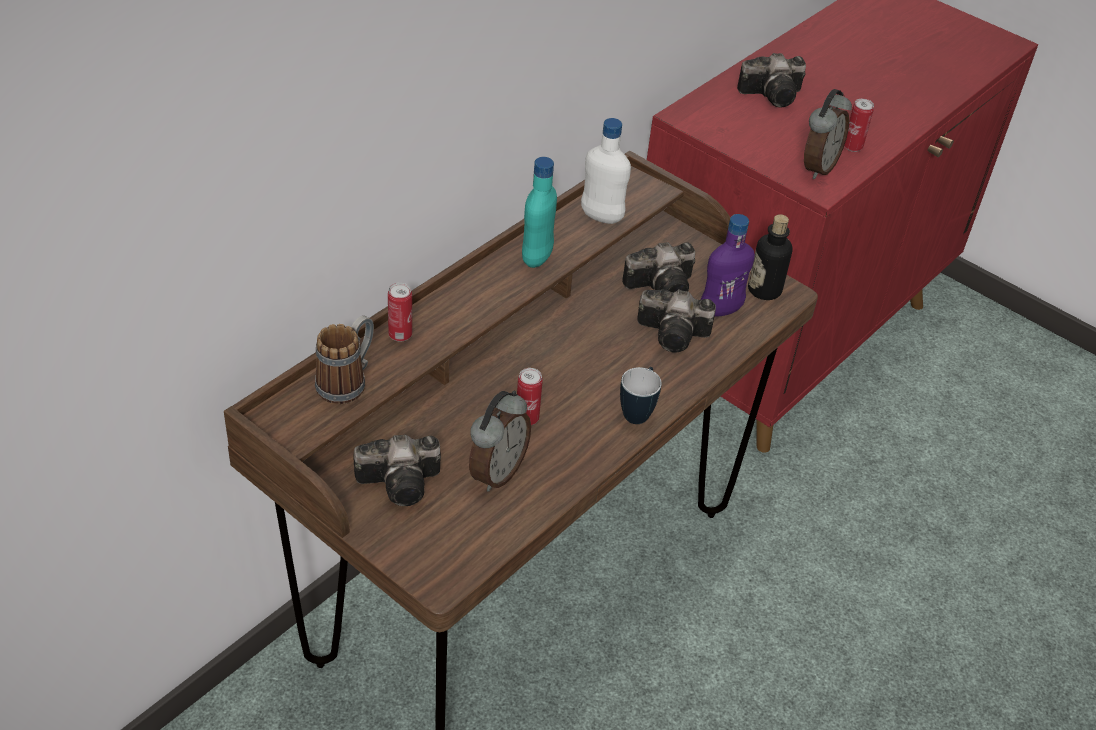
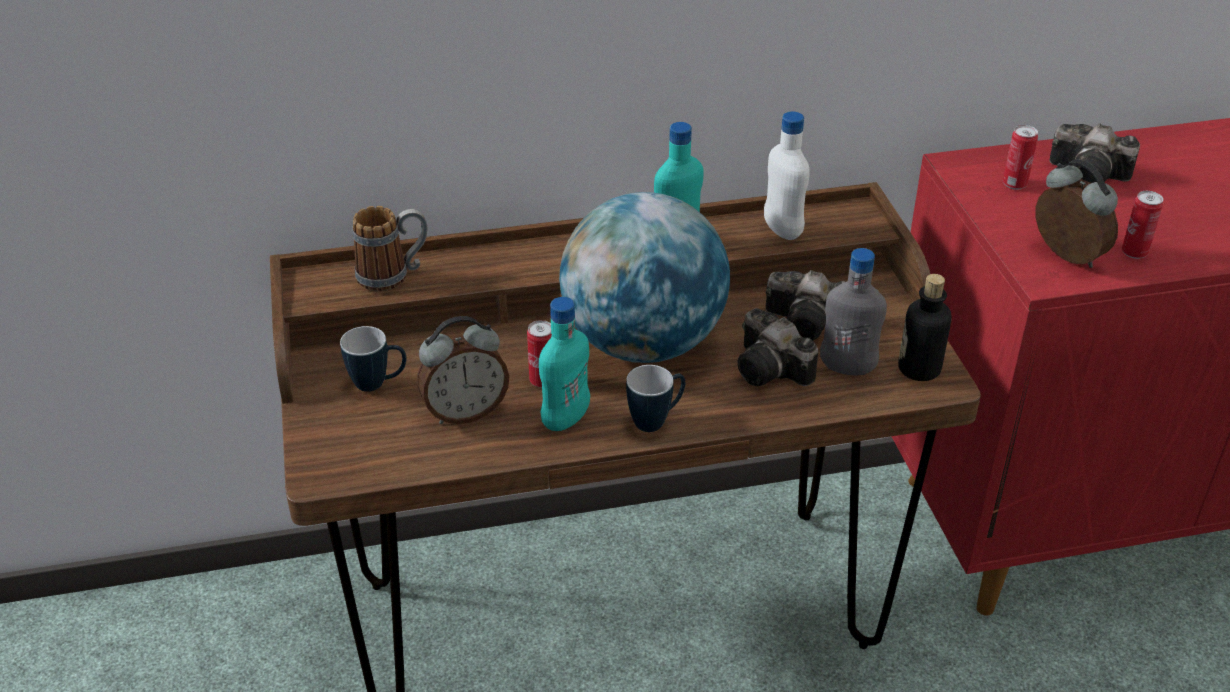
camera: 40 degrees right, 5 degrees down
camera [353,435,441,506] -> mug [340,326,407,392]
can [388,283,412,341] -> can moved to [1003,125,1038,190]
purple bottle [701,214,755,317] -> grey bottle [820,248,887,375]
alarm clock [804,89,852,179] -> alarm clock turned 105 degrees counterclockwise [1036,160,1118,268]
none -> turquoise bottle [539,297,590,431]
none -> globe [559,192,730,363]

